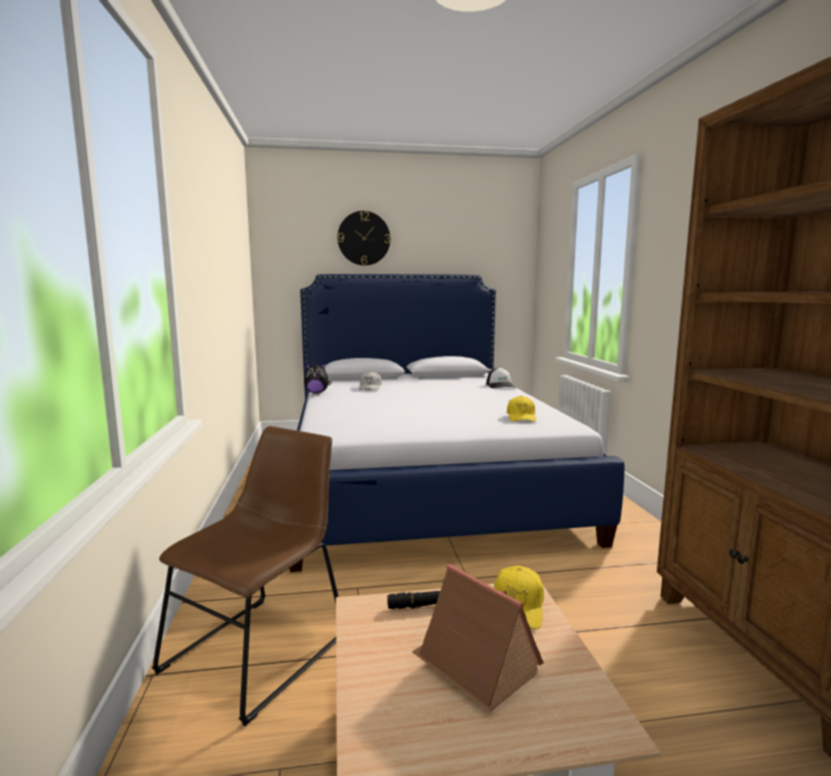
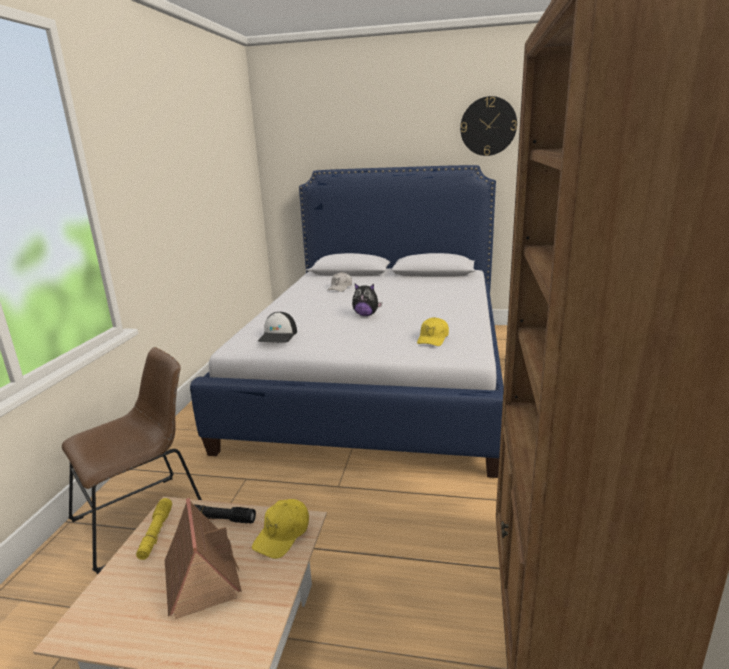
camera: 20 degrees right, 10 degrees up
plush toy [304,363,332,394] -> plush toy moved to [352,284,382,316]
wall clock [337,211,390,266] -> wall clock moved to [460,96,517,156]
cap [486,367,516,388] -> cap moved to [258,312,297,343]
none -> yellow flashlight [136,498,172,560]

